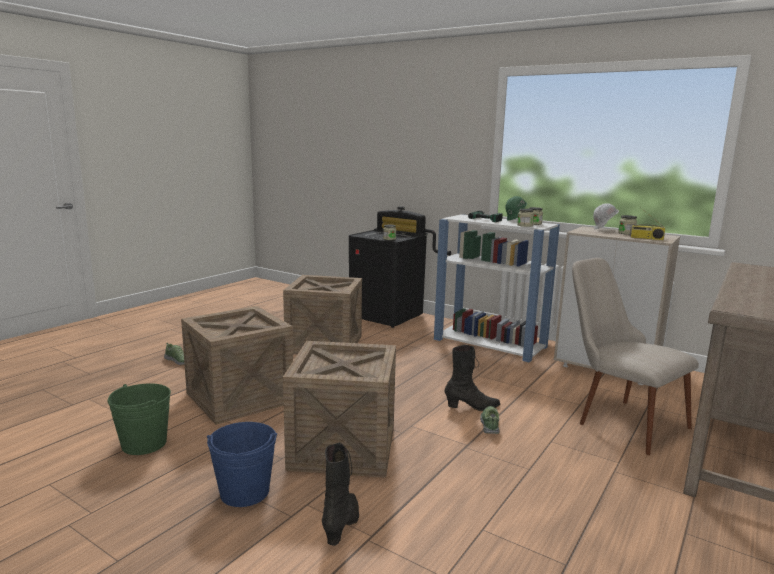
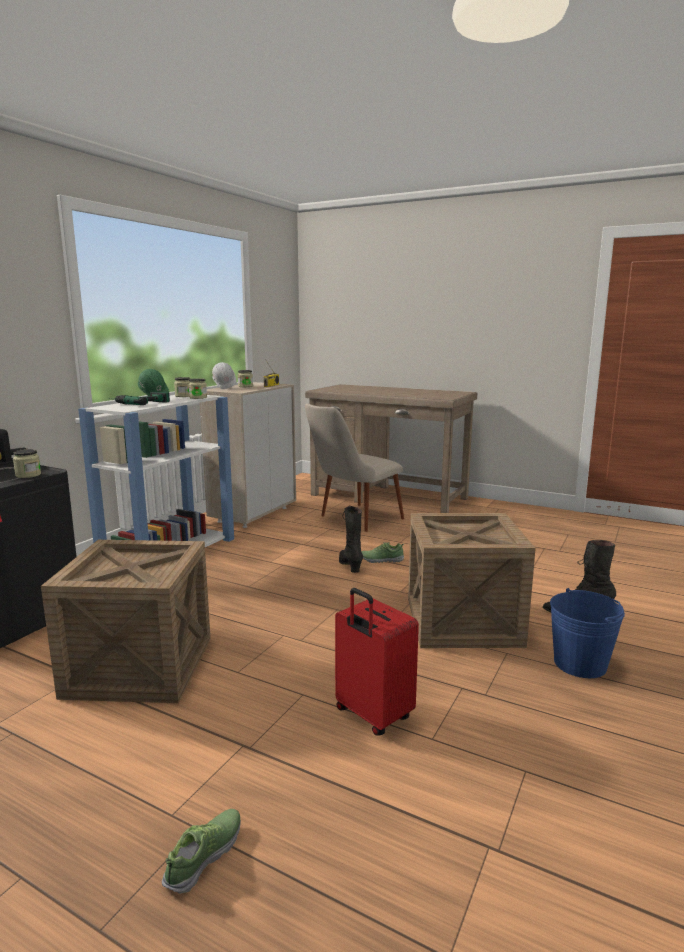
camera: 95 degrees left, 0 degrees up
green bucket [108,383,171,455] -> none
crate [181,306,293,425] -> red suitcase [335,588,419,735]

